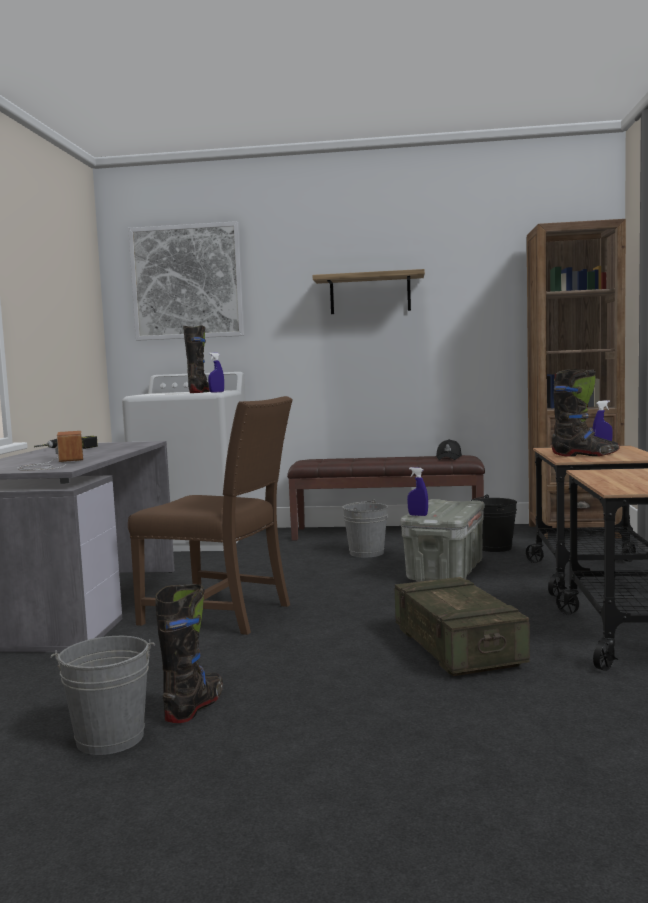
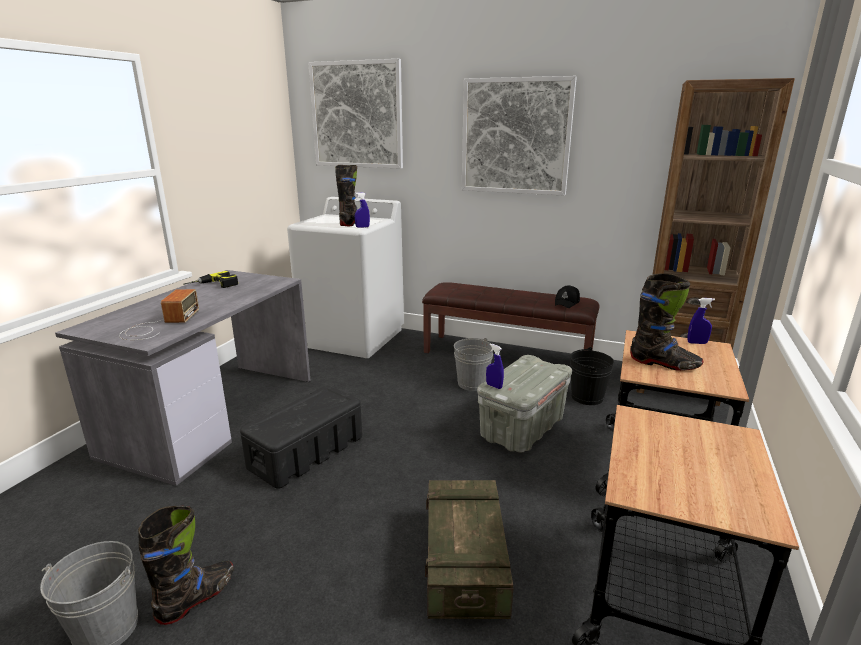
camera: 15 degrees right, 15 degrees up
brown chair [128,396,293,635] -> black storage box [240,386,362,489]
shelf [313,269,425,314] -> picture [462,76,577,196]

